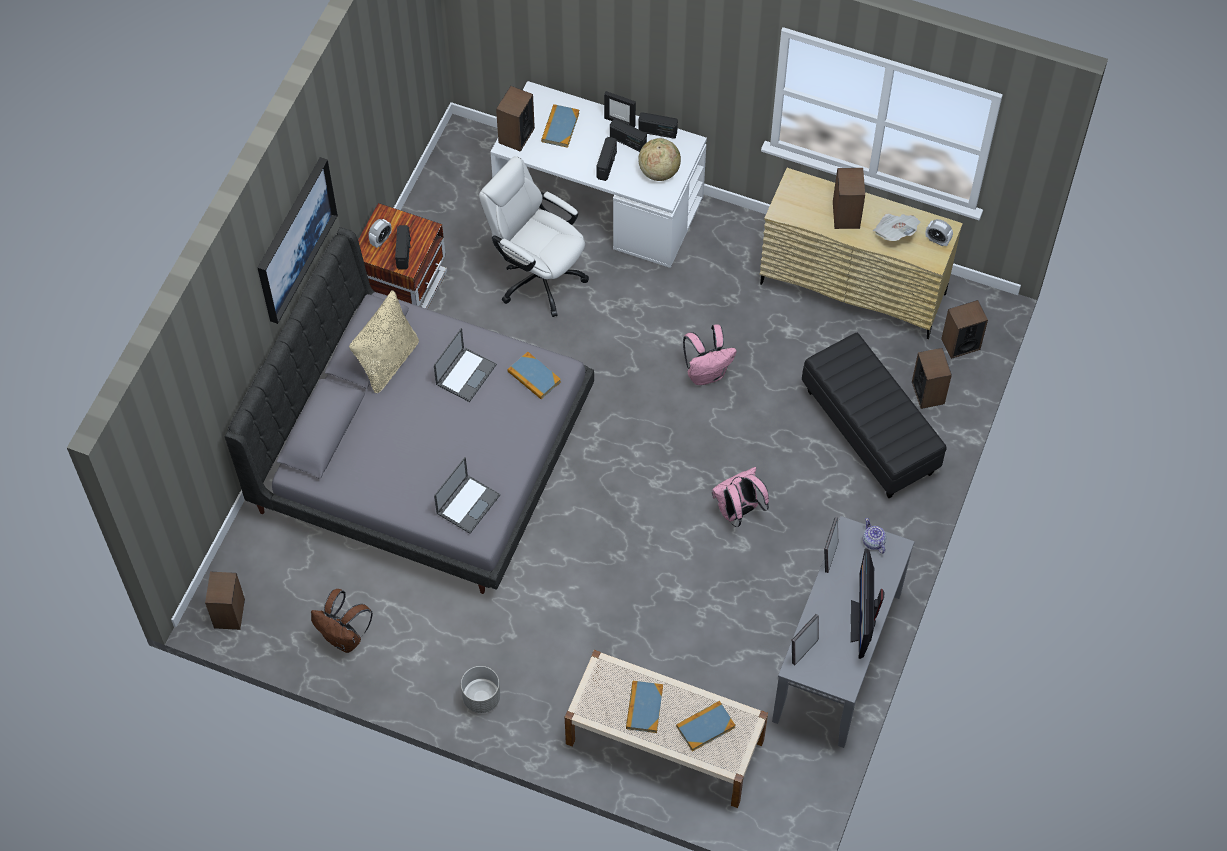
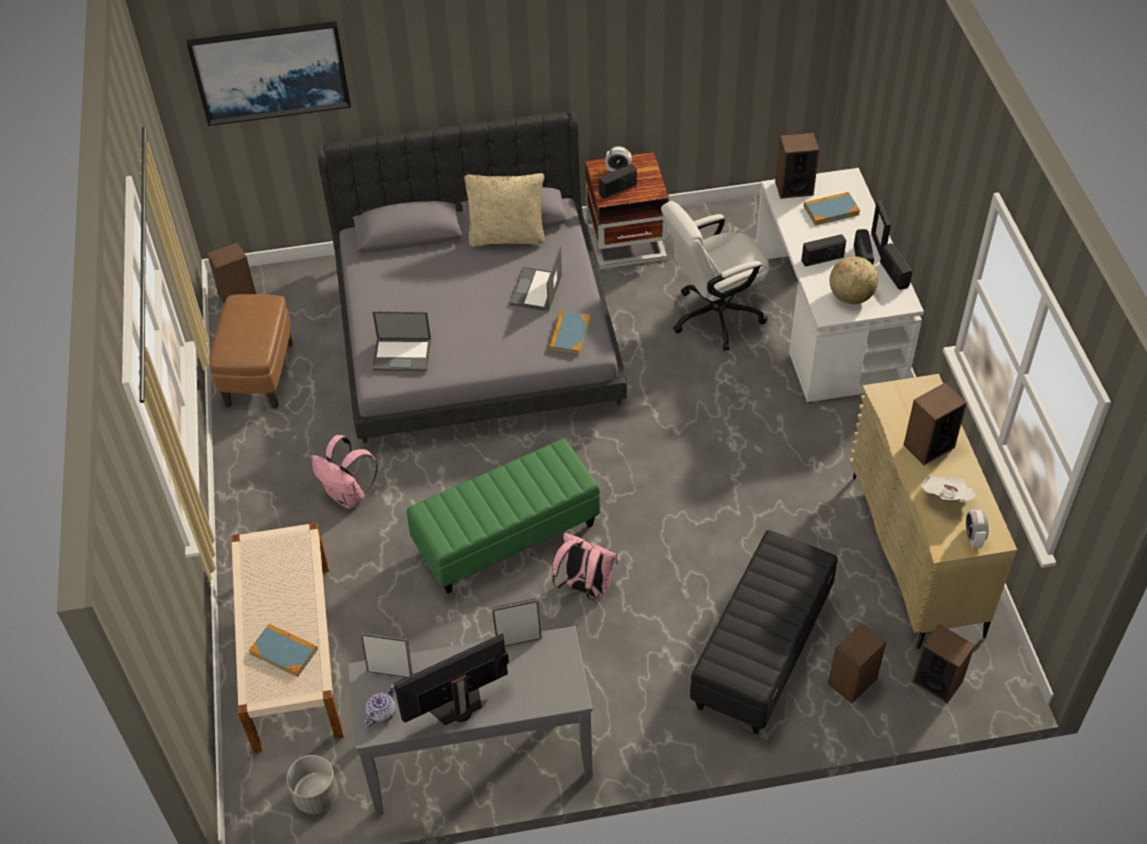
camera: 60 degrees right, 10 degrees down
picture [257,157,338,324] -> picture moved to [187,21,351,126]
brown backpack [311,589,373,653] -> brown ottoman [209,294,293,408]
laptop [434,328,497,402] -> laptop turned 105 degrees clockwise [509,247,562,311]
grey planter [461,666,500,713] -> grey planter moved to [287,755,338,814]
white office chair [479,156,589,317] -> white office chair turned 120 degrees counterclockwise [661,201,769,351]
book [626,681,663,733] -> none
pink backpack [683,324,737,385] -> pink backpack moved to [311,435,378,509]
teapot [863,518,886,554] -> teapot moved to [364,684,396,727]
none -> green ottoman [407,439,600,593]

